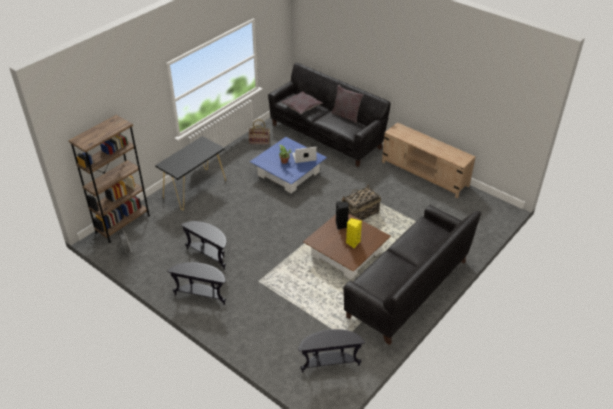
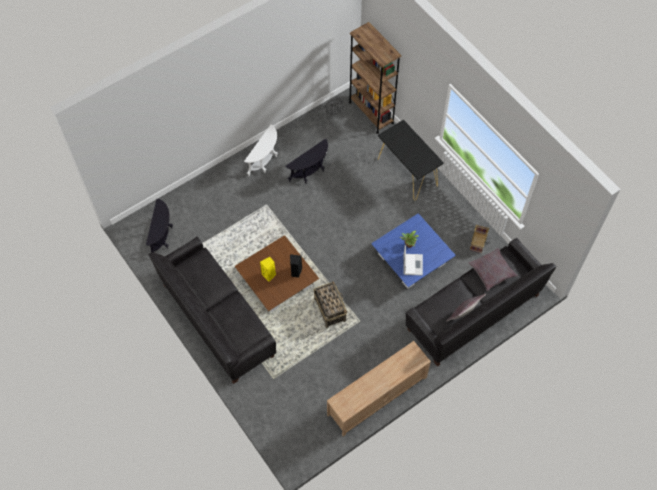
camera: 105 degrees right, 20 degrees up
black side table [167,262,226,305] -> white side table [244,125,278,176]

